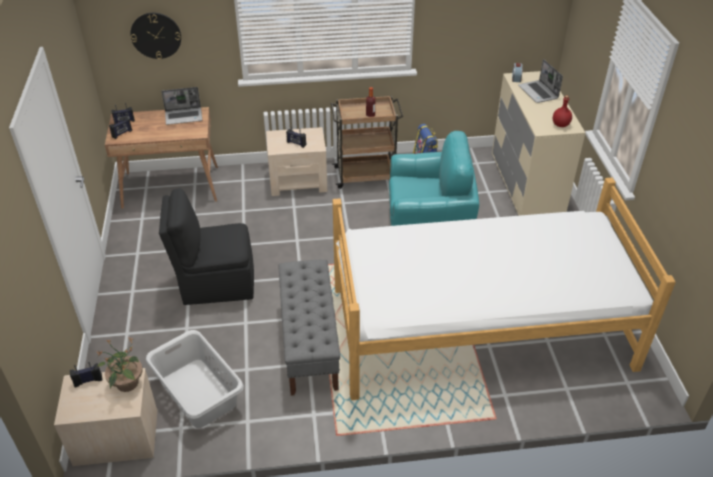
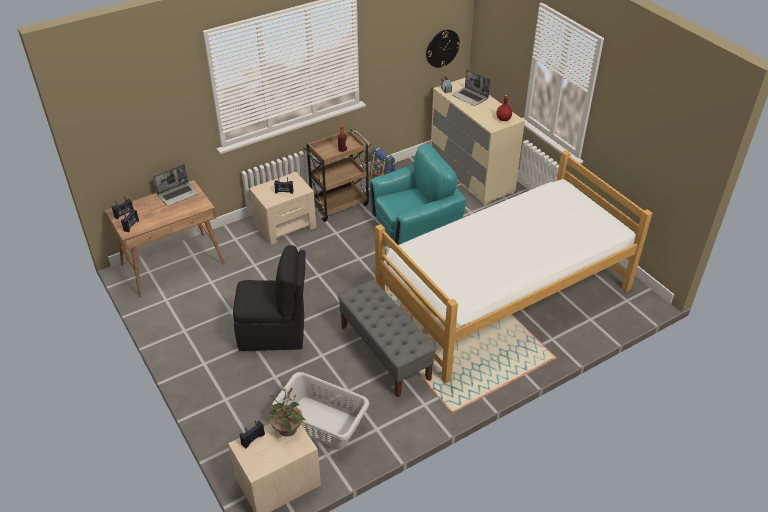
camera: 25 degrees left, 0 degrees up
wall clock [130,13,181,59] -> wall clock moved to [426,30,460,68]
black chair [159,188,254,305] -> black chair turned 150 degrees counterclockwise [233,245,306,351]

